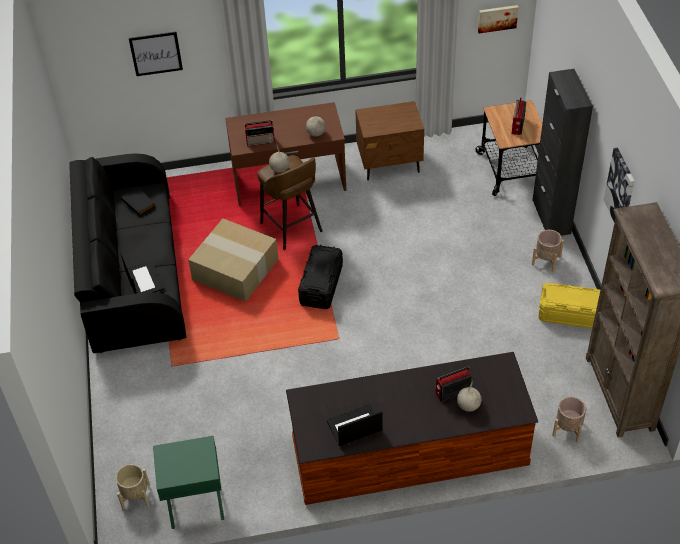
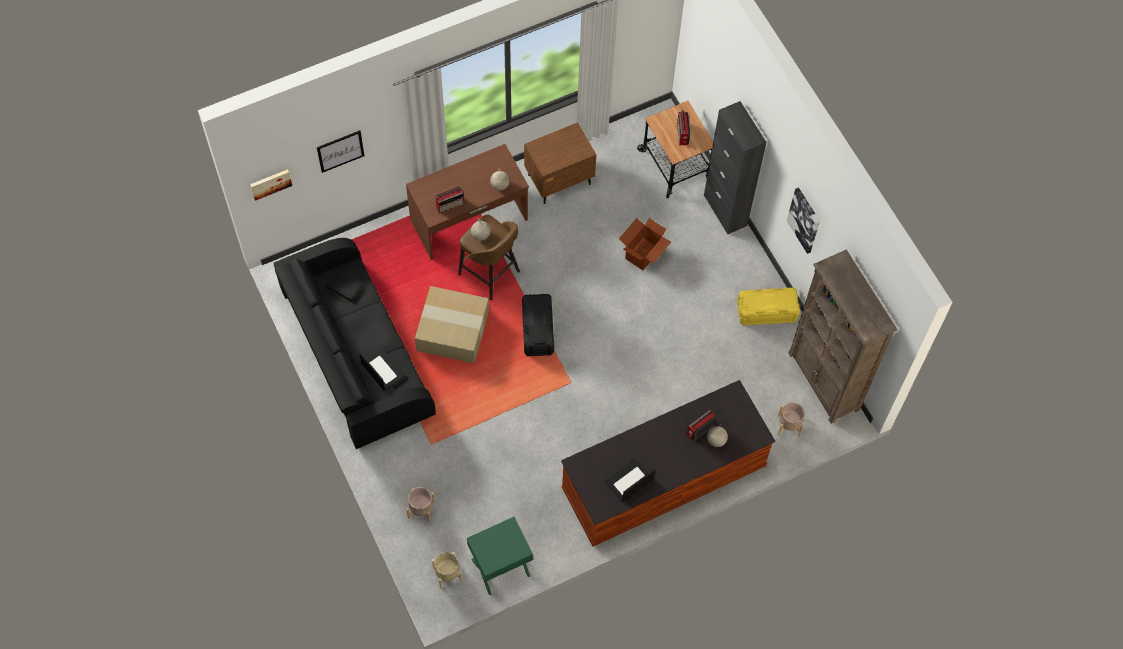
camera: 20 degrees left, 15 degrees up
picture [478,5,519,33] -> picture moved to [250,169,292,201]
beige planter [532,230,564,272] -> beige planter moved to [406,487,435,522]
none -> cardboard box [619,218,671,270]

